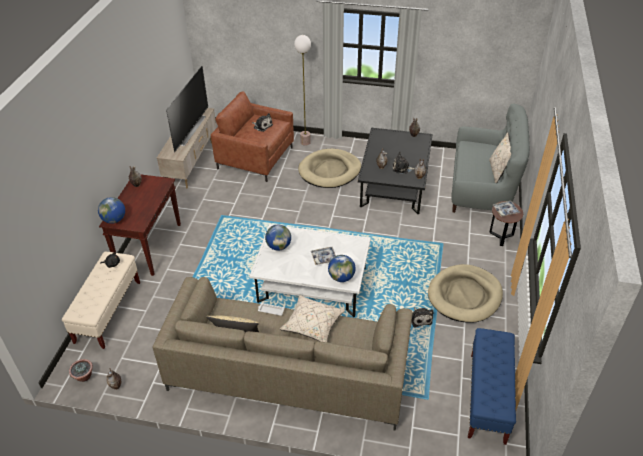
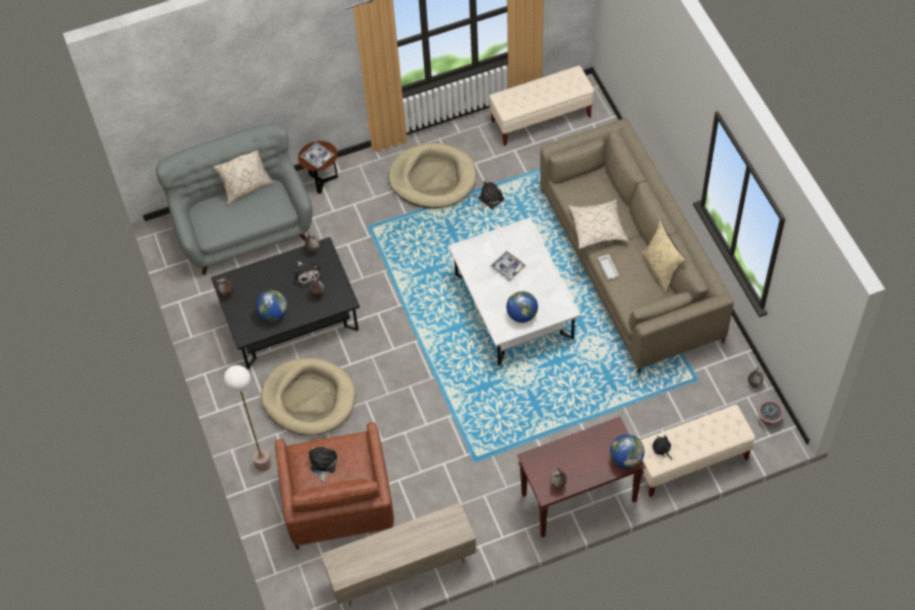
camera: 120 degrees left, 15 degrees up
television [166,66,208,152] -> none
globe [328,255,356,282] -> globe moved to [256,290,287,322]
blue bench [468,328,516,445] -> beige bench [489,66,594,146]

